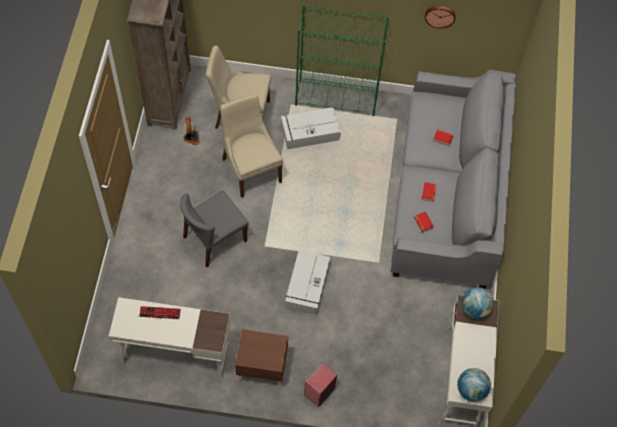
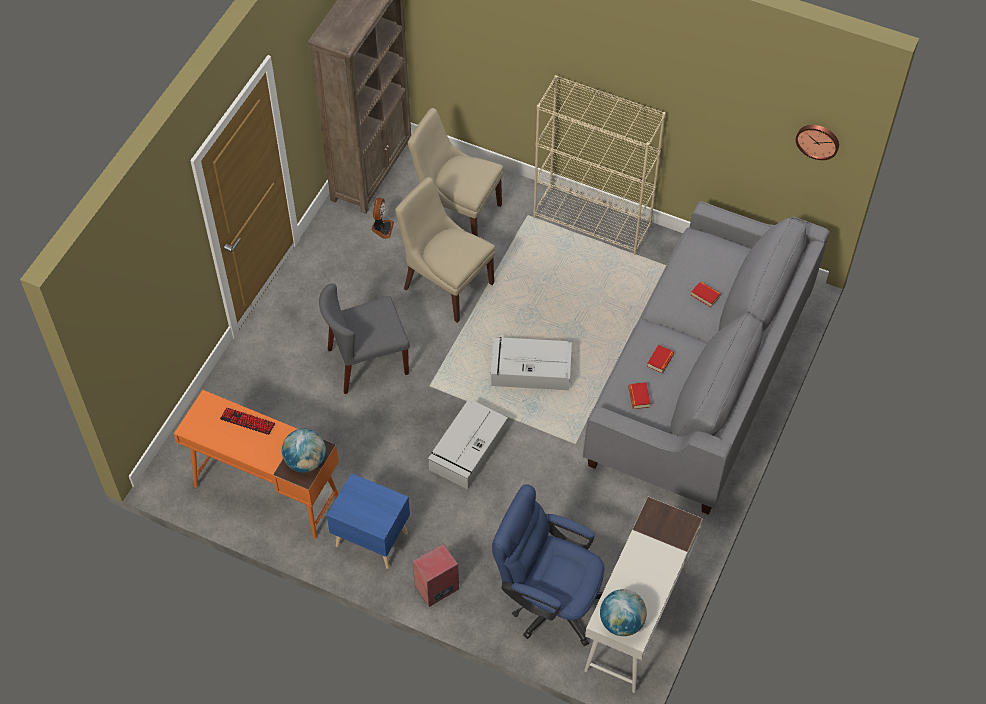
camera: 20 degrees right, 5 degrees down
white desk [109,297,231,379] -> orange desk [174,390,339,539]
beige chair [220,93,283,198] -> beige chair turned 45 degrees counterclockwise [395,177,495,323]
brown nightstand [235,329,288,388] -> blue nightstand [327,473,410,569]
grey storage box [281,108,340,149] -> grey storage box moved to [491,337,572,390]
green bookcase [295,4,389,116] -> beige bookcase [533,75,666,255]
wall clock [425,6,456,28] -> wall clock moved to [796,125,839,160]
globe [462,287,494,319] -> globe moved to [282,429,326,472]
none -> blue office chair [492,484,605,646]

